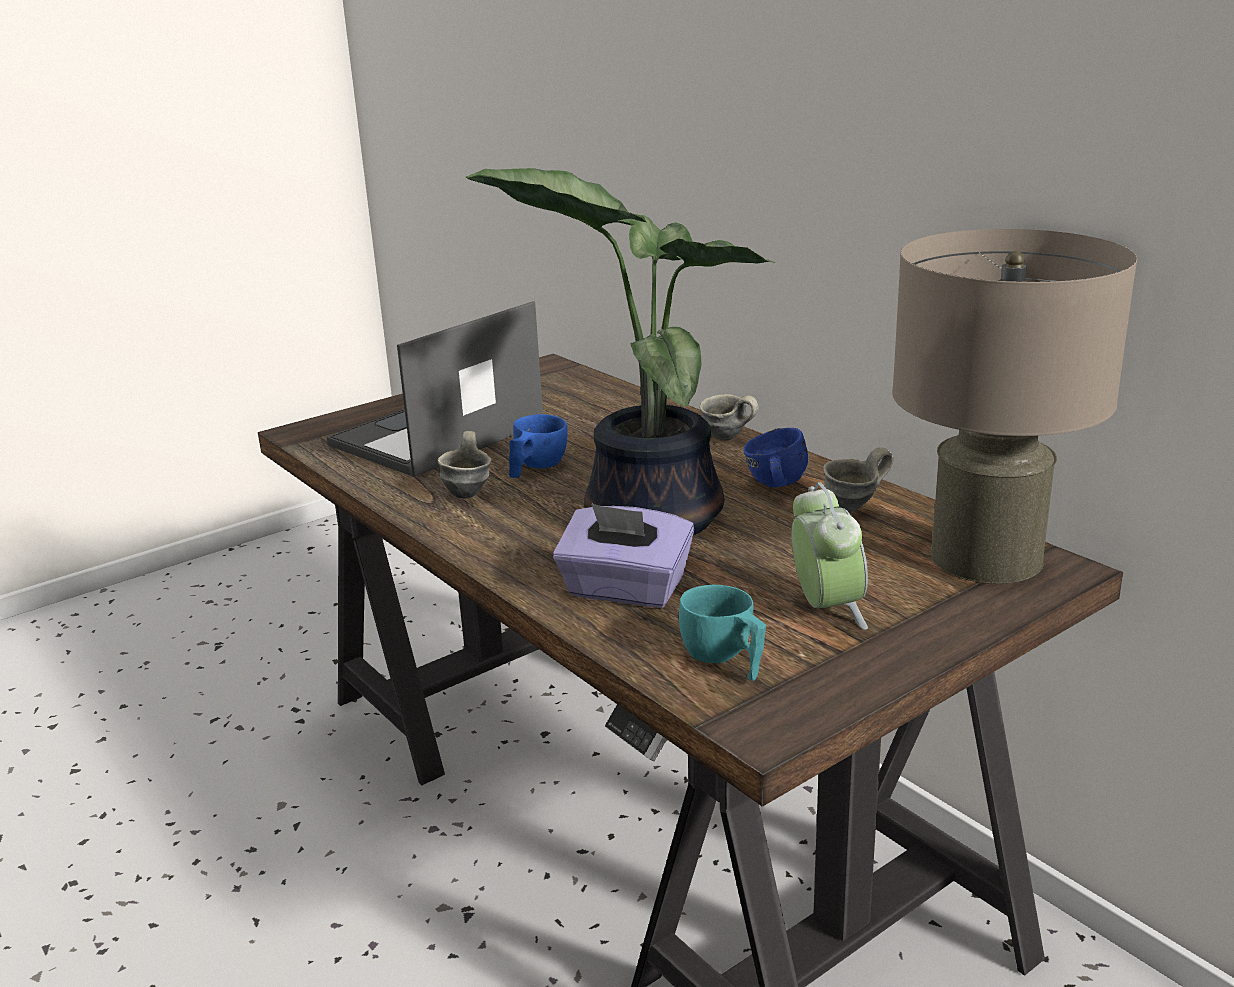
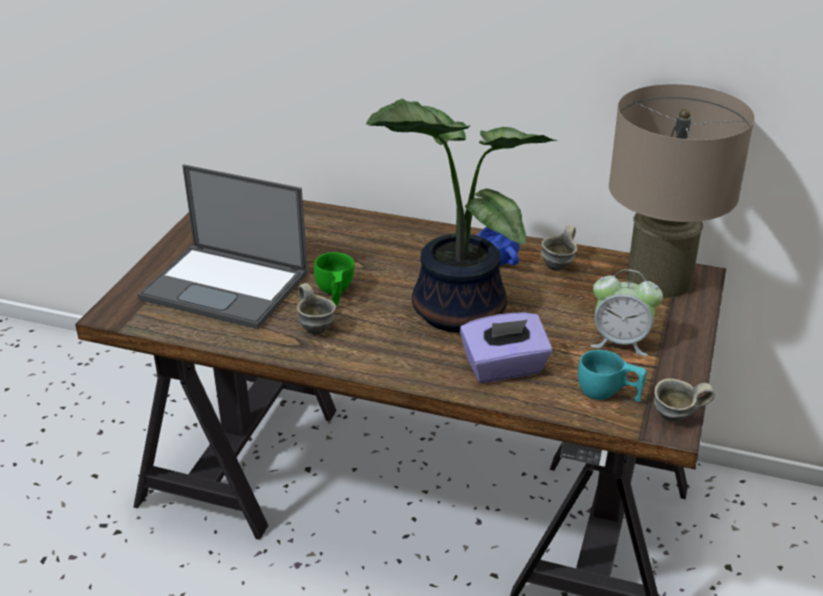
camera: 35 degrees left, 10 degrees up
laptop [327,301,543,477] -> laptop turned 75 degrees counterclockwise [138,164,308,329]
blue cup [509,414,568,478] -> green cup [314,252,354,306]
grey mug [699,394,759,440] -> grey mug moved to [654,379,715,422]
alarm clock [791,482,868,630] -> alarm clock turned 150 degrees clockwise [591,269,663,356]

